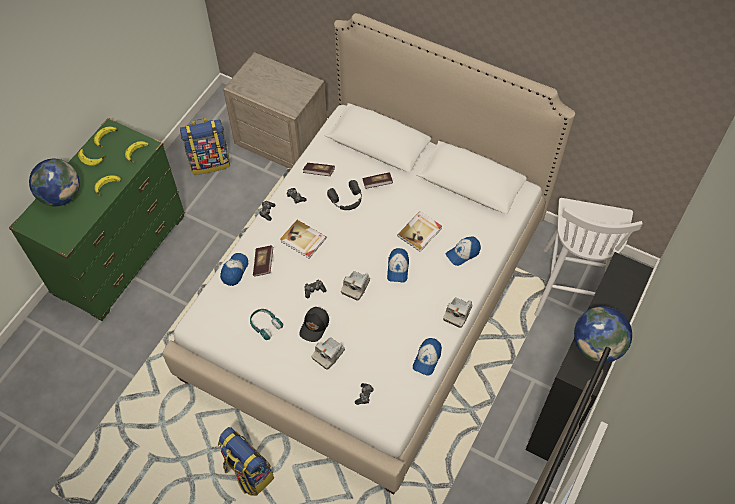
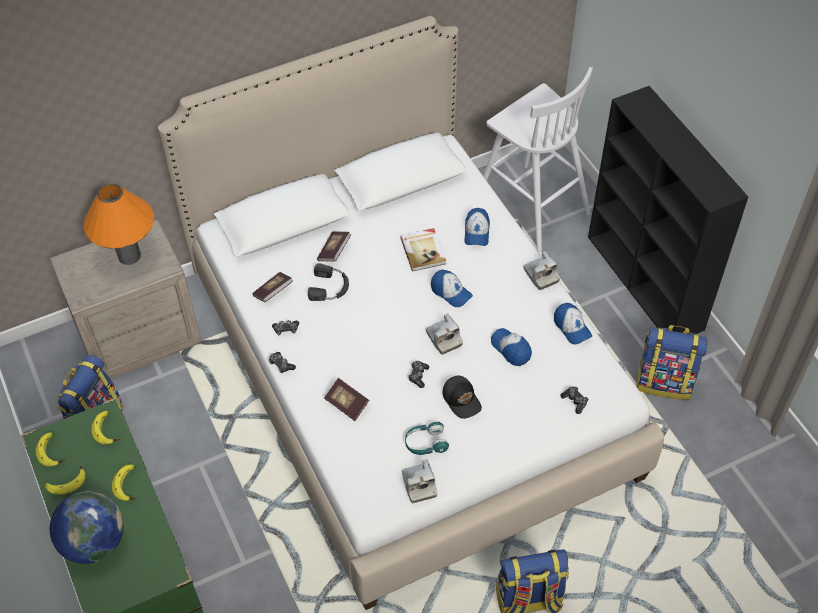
camera: 55 degrees left, 5 degrees down
cap [220,253,248,286] -> cap moved to [491,328,532,366]
book [280,220,326,259] -> none
camera [311,337,345,370] -> camera moved to [402,459,437,503]
globe [574,306,632,363] -> none
none -> orange table lamp [83,184,154,265]
none -> backpack [637,325,708,400]

